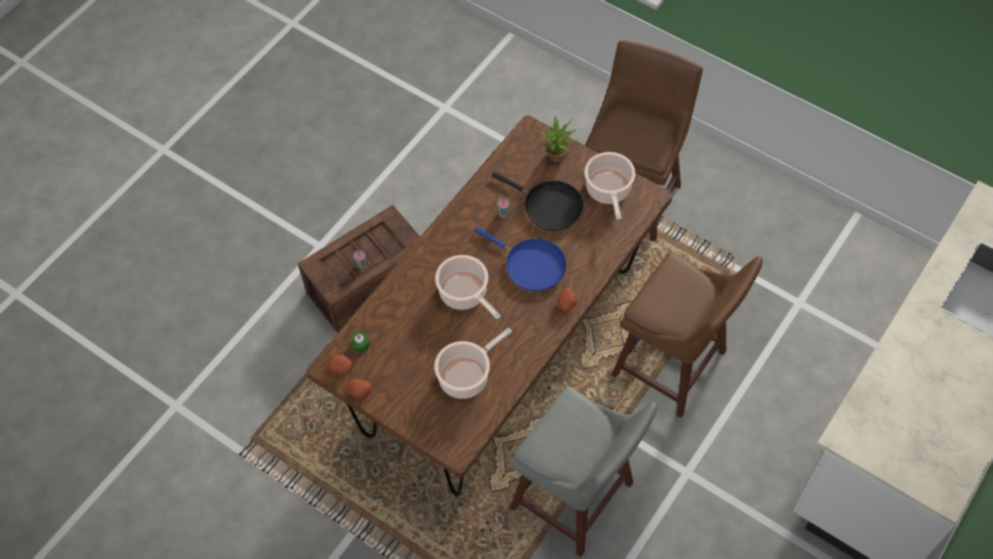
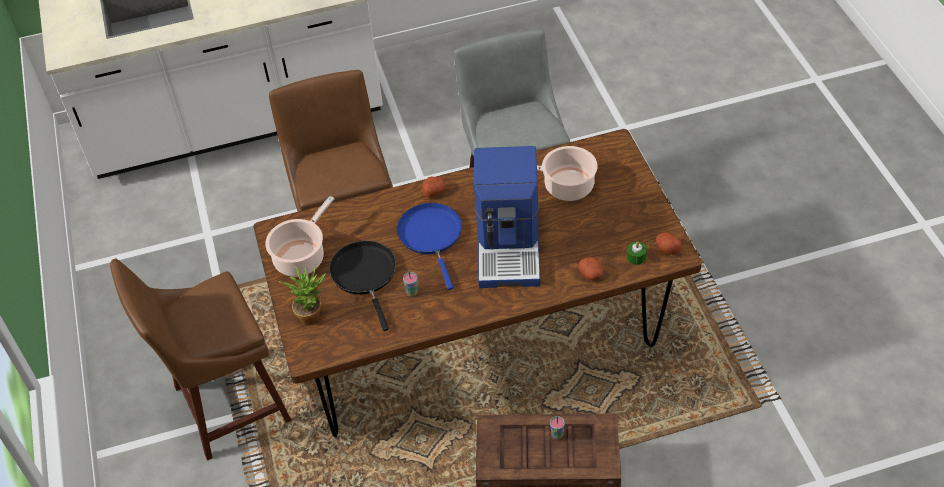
camera: 140 degrees left, 10 degrees down
potato [346,379,372,399] -> potato moved to [578,257,603,281]
cooking pot [435,255,501,320] -> coffee machine [474,146,540,288]

